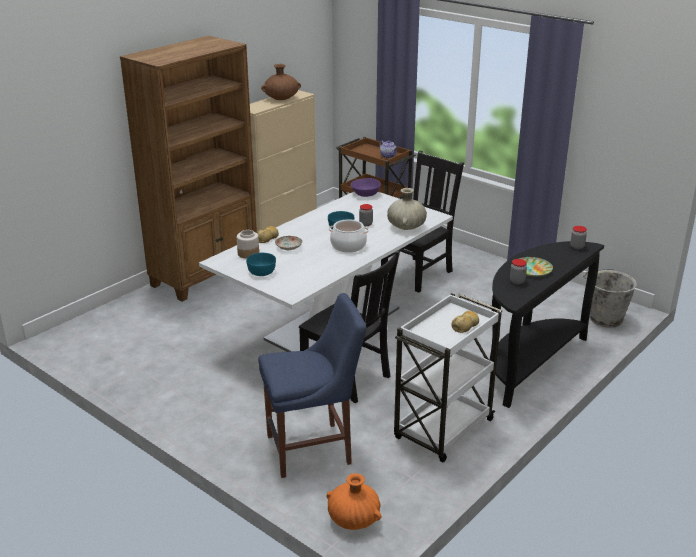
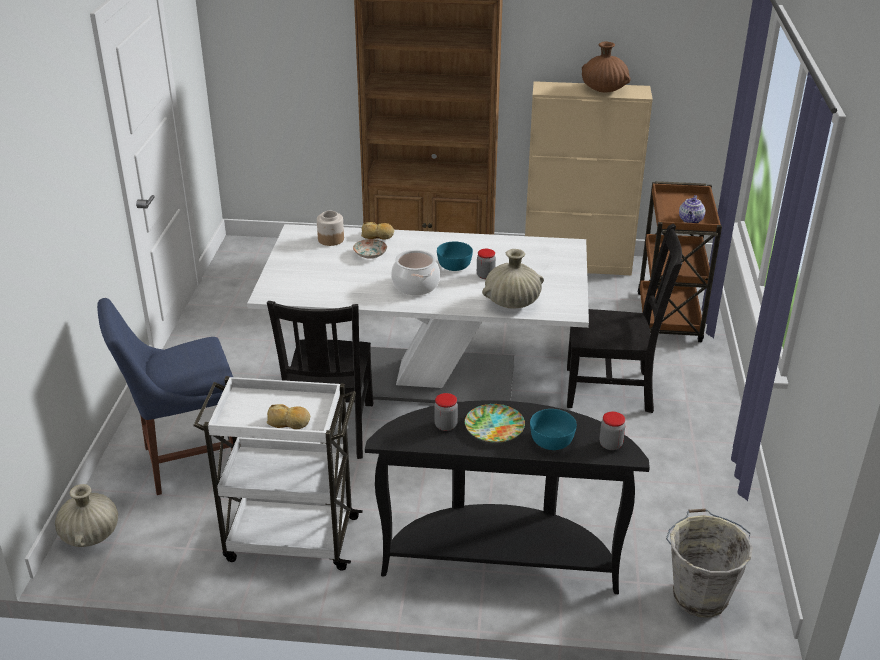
camera: 55 degrees right, 5 degrees up
turquoise bowl [246,253,276,276] -> turquoise bowl moved to [530,409,577,450]
blue chair [258,293,366,478] -> blue chair turned 120 degrees clockwise [97,298,233,495]
orange vase [327,473,381,530] -> beige vase [55,484,118,547]
purple bowl [351,178,381,197] -> none

